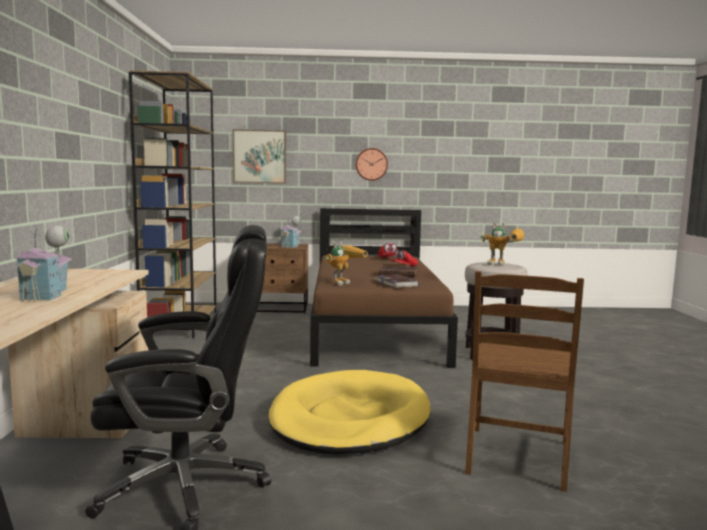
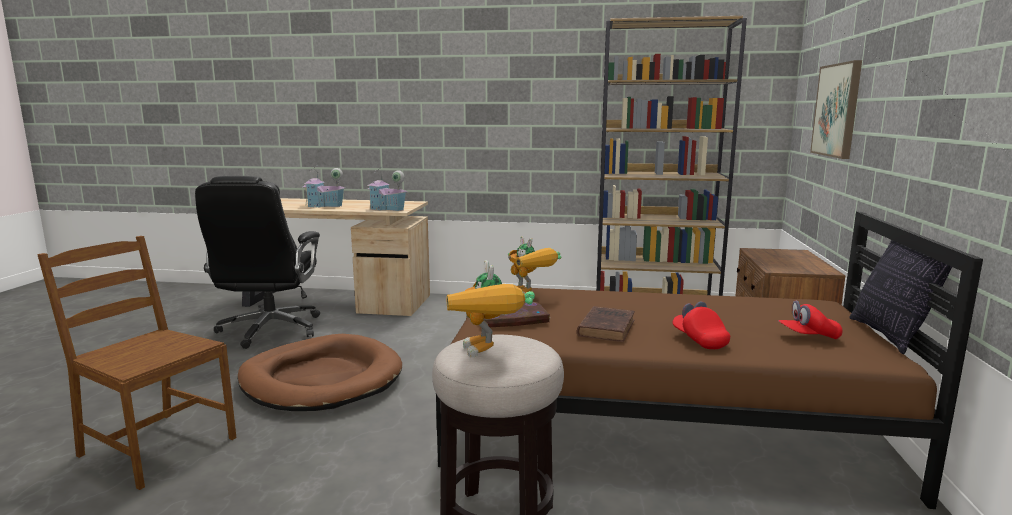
camera: 100 degrees right, 5 degrees up
yellow dog bed [268,370,431,455] -> brown dog bed [237,334,402,411]
toy house [281,216,301,248] -> toy house moved to [367,167,408,211]
wall clock [356,148,388,181] -> none
toy robot [480,222,524,266] -> toy robot turned 45 degrees counterclockwise [447,260,535,358]
none -> pillow [850,240,952,354]

